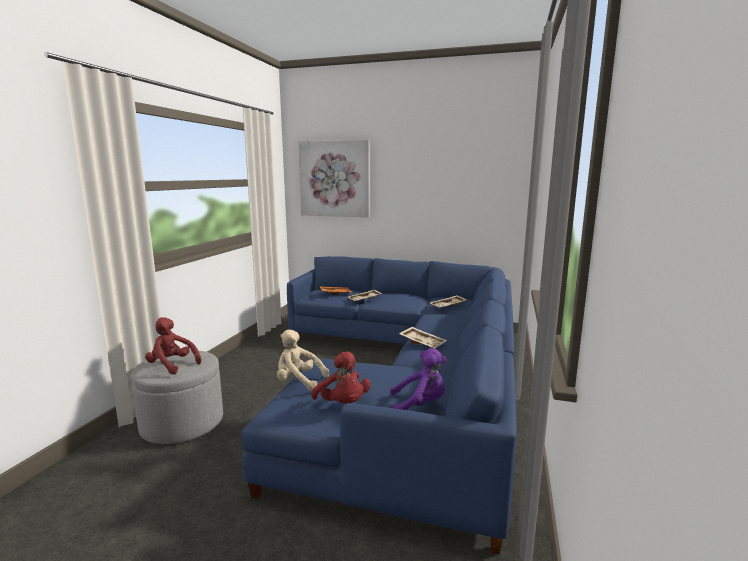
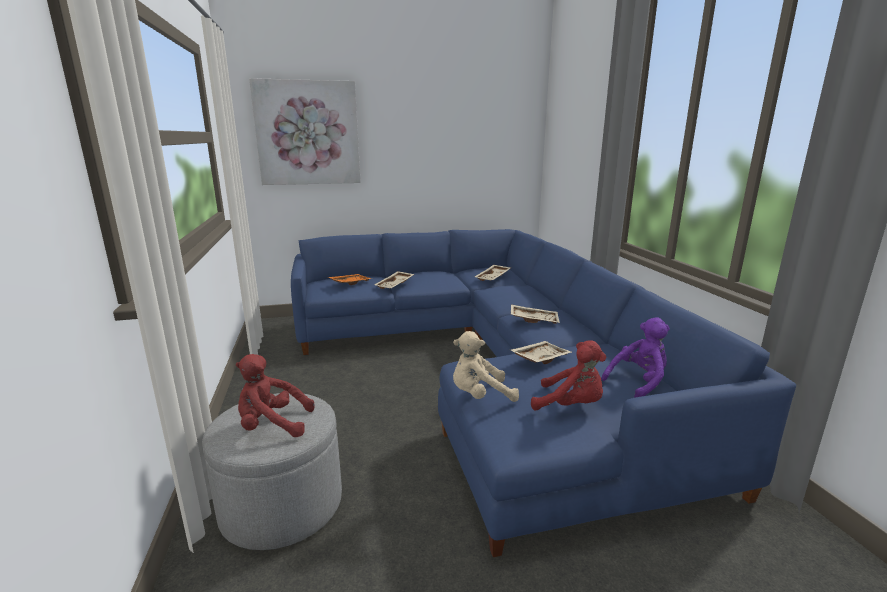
camera: 30 degrees left, 5 degrees up
none -> beige tray [511,341,572,364]

